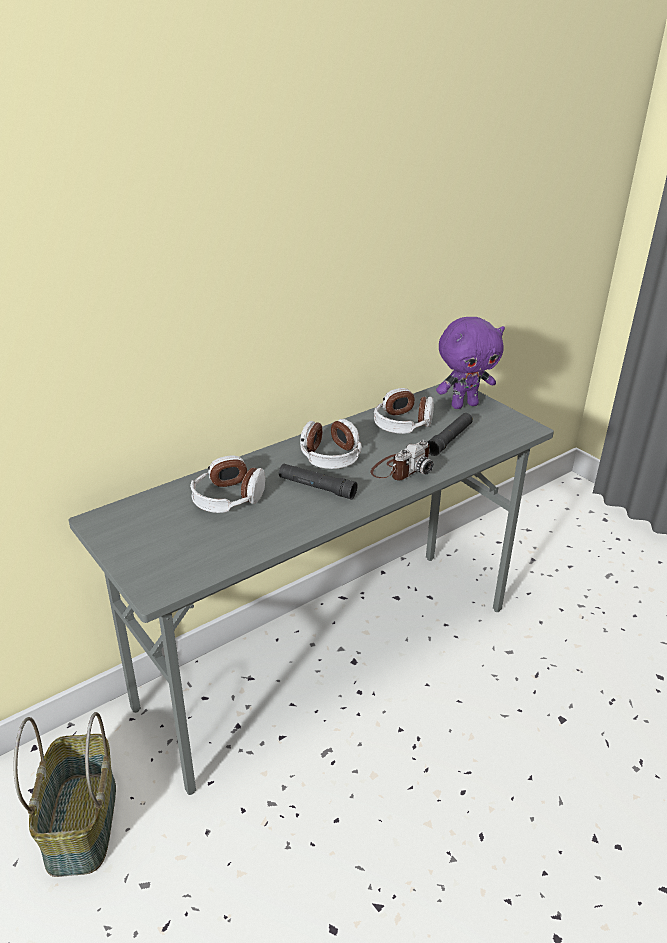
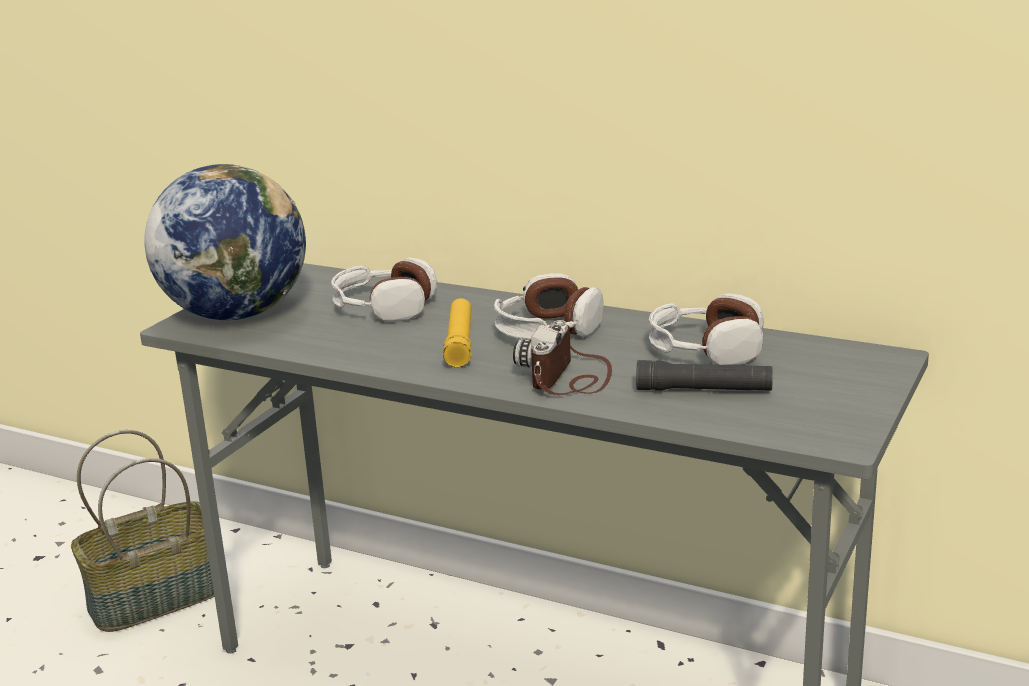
camera: 65 degrees right, 10 degrees down
black flashlight [279,464,357,499] -> yellow flashlight [443,298,472,368]
camera [371,440,433,480] -> camera turned 90 degrees clockwise [513,320,612,395]
purple plush toy [436,317,505,409] -> none
none -> globe [145,164,306,320]

